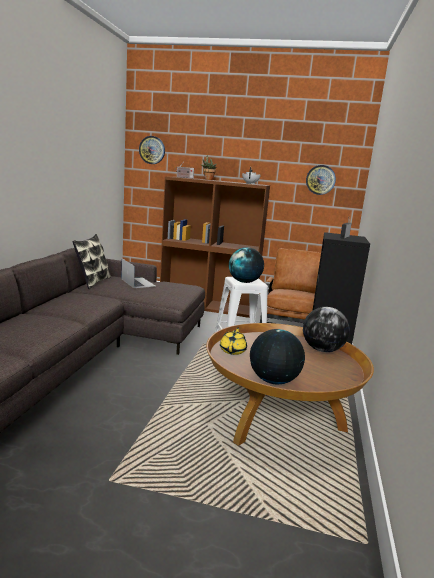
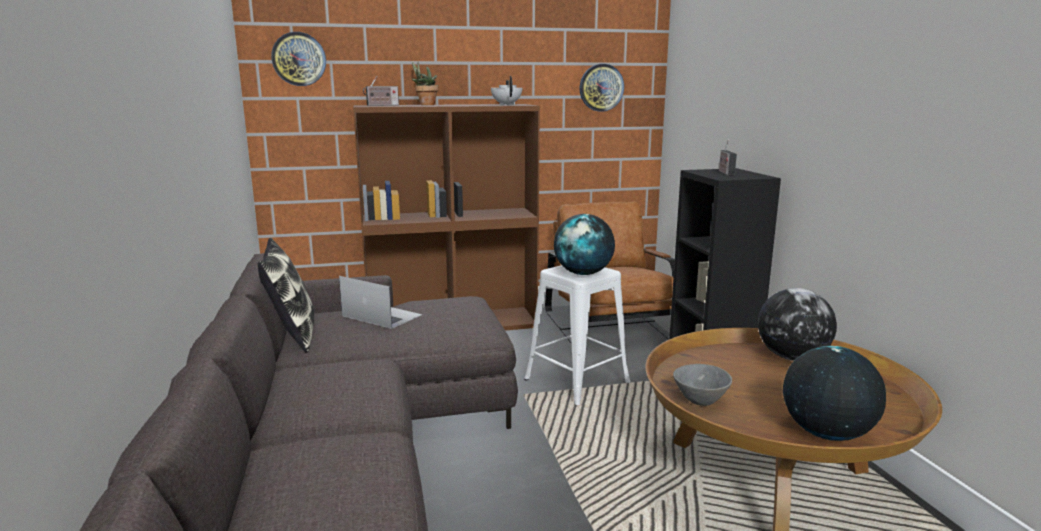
camera: 25 degrees left, 0 degrees up
yellow teapot [220,327,247,355] -> grey bowl [673,364,732,406]

